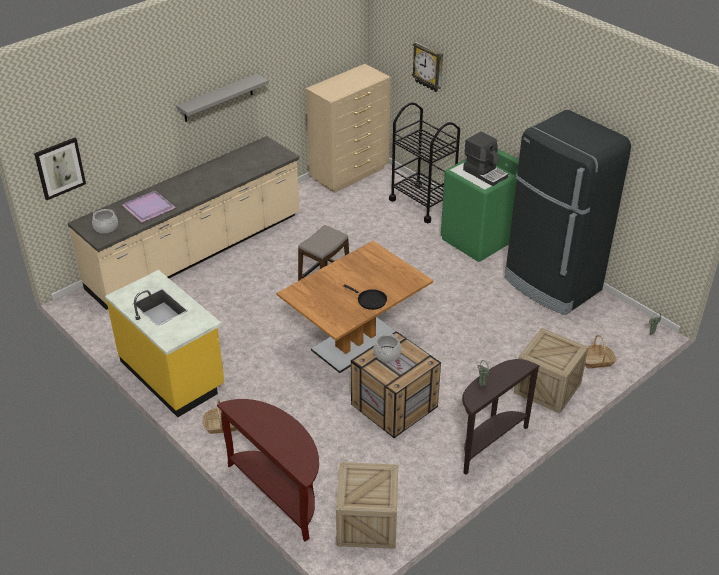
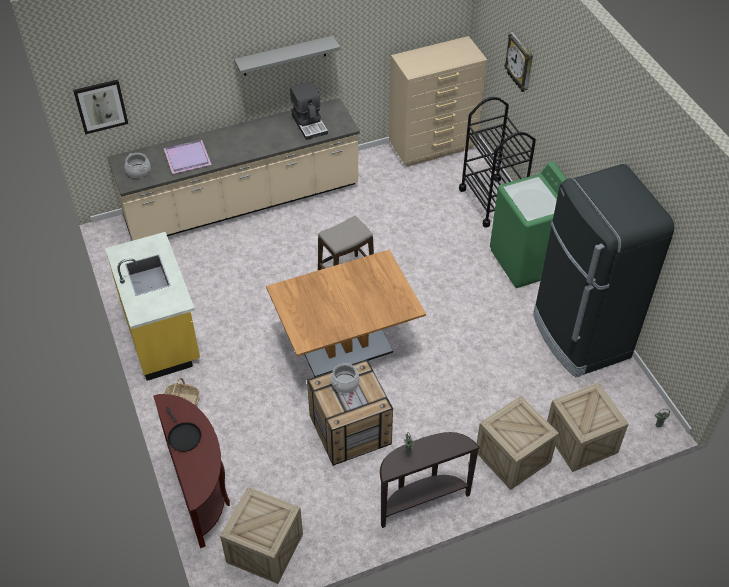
camera: 20 degrees right, 10 degrees up
black frying pan [343,285,387,310] -> black frying pan moved to [166,407,201,452]
coffee machine [463,132,509,186] -> coffee machine moved to [290,82,328,140]
basket [585,335,617,368] -> crate [547,382,629,472]

